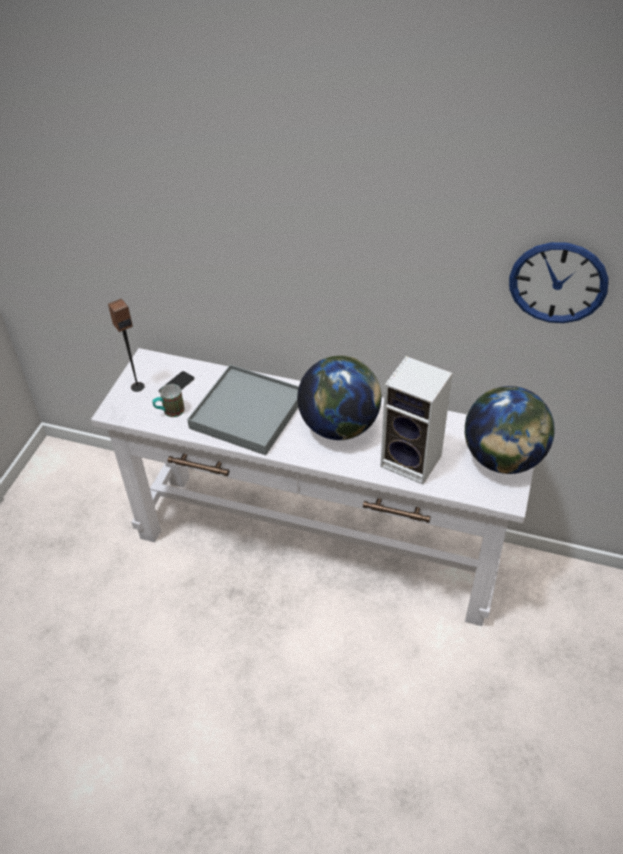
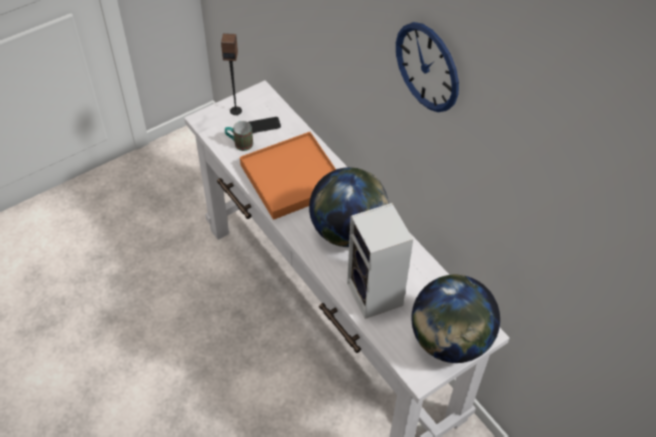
camera: 35 degrees right, 5 degrees up
grey tray [187,365,299,455] -> orange tray [240,132,336,220]
wall clock [509,242,609,323] -> wall clock moved to [396,22,459,112]

